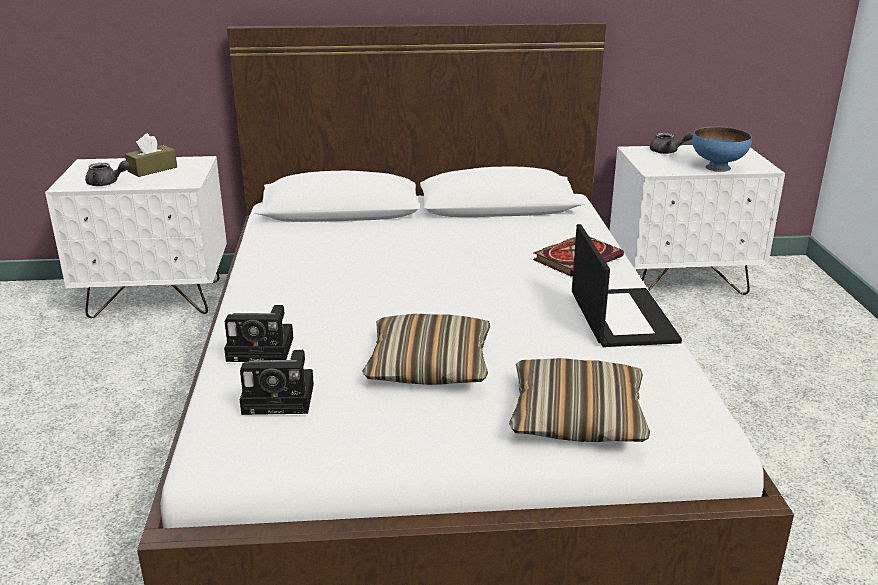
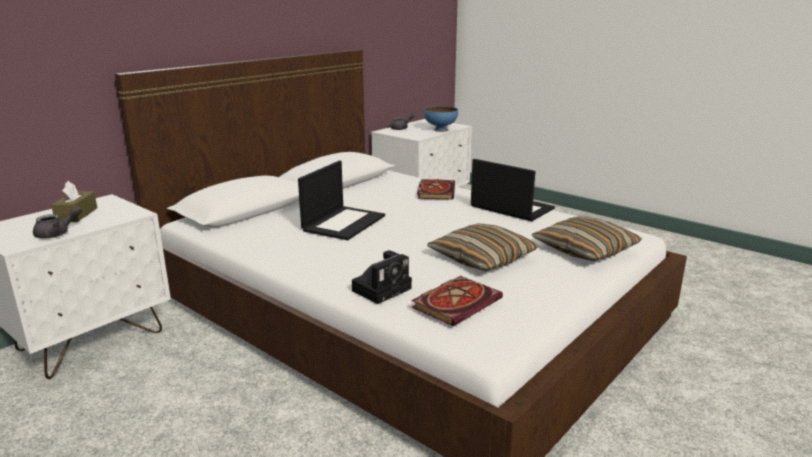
camera: 45 degrees left, 5 degrees down
camera [240,350,314,415] -> book [411,276,503,326]
none -> laptop [298,160,385,240]

